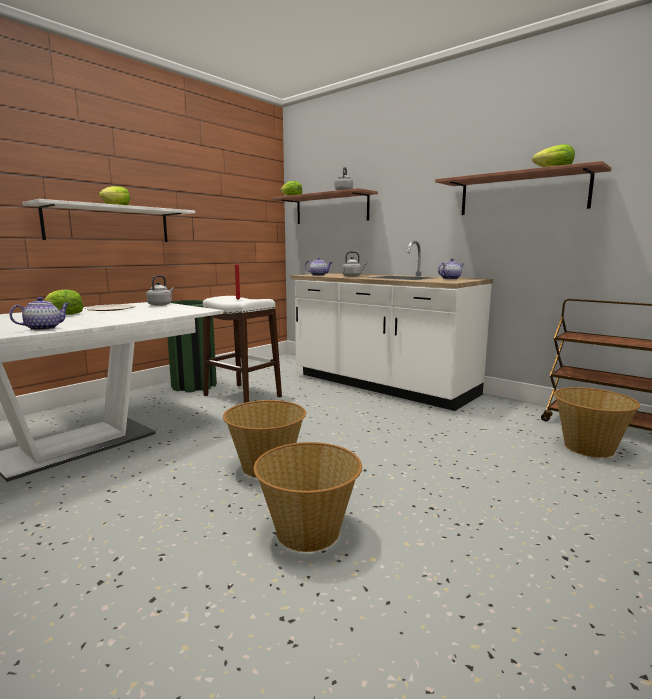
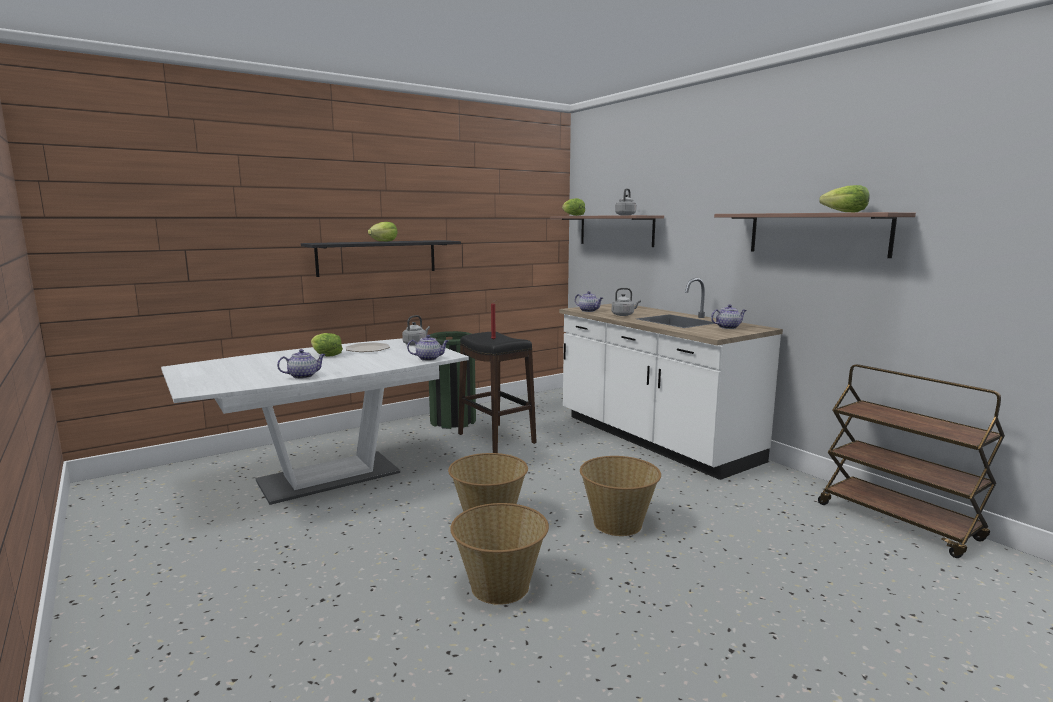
camera: 15 degrees right, 0 degrees up
white shelf [22,199,195,242] -> black shelf [301,240,461,277]
white stool [203,296,282,403] -> black stool [458,332,537,453]
basket [554,387,640,458] -> basket moved to [580,456,661,536]
none -> teapot [407,335,449,361]

